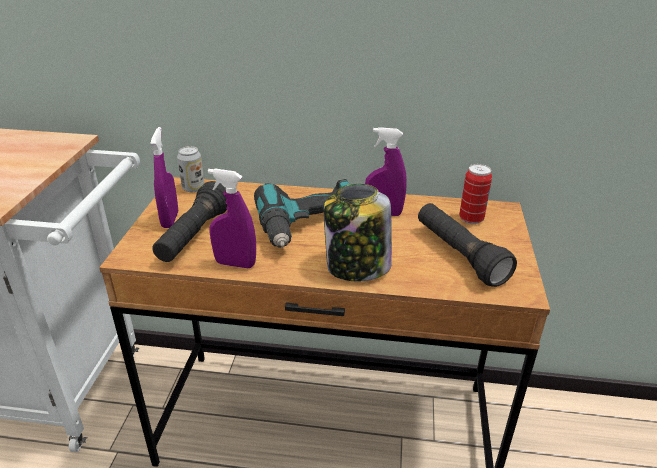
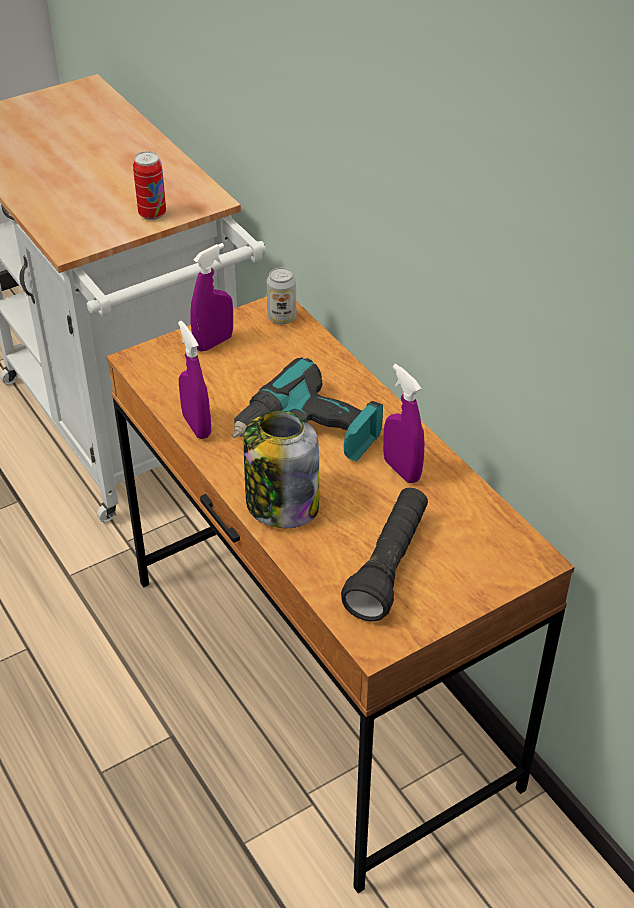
camera: 50 degrees right, 10 degrees up
black flashlight [152,181,227,262] -> none
can [459,164,492,224] -> can moved to [133,151,166,220]

